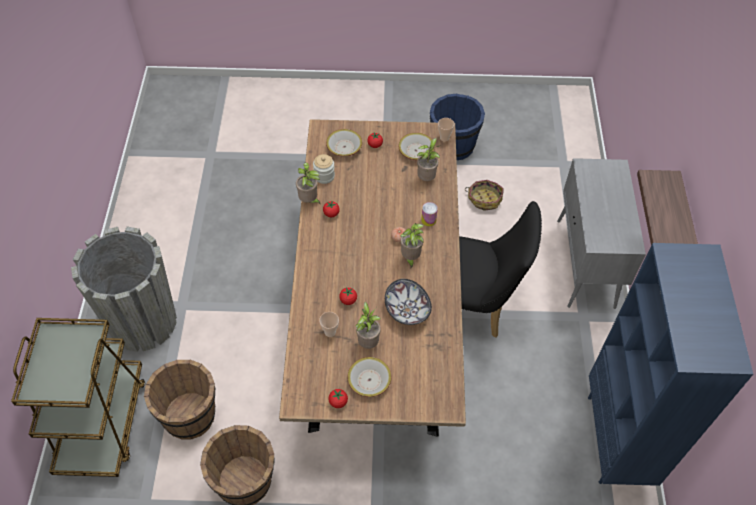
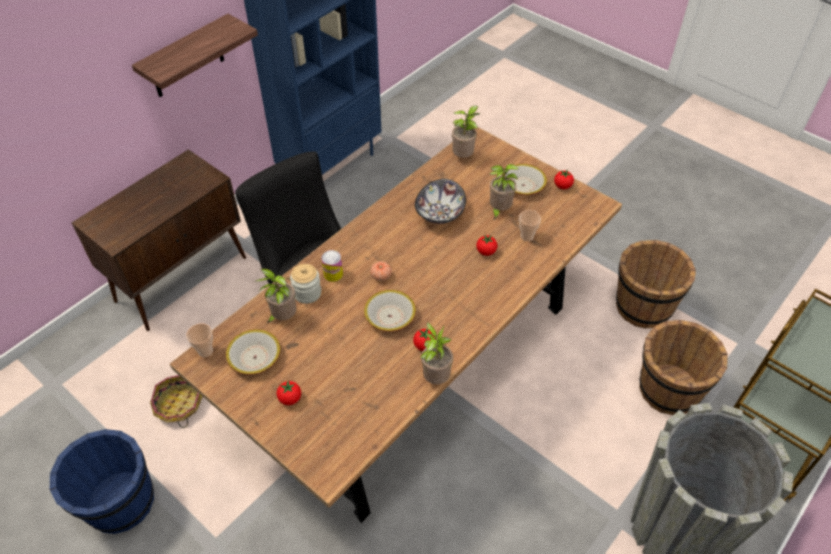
camera: 140 degrees left, 5 degrees down
jar [313,154,335,184] -> jar moved to [290,264,321,304]
bowl [326,129,362,157] -> bowl moved to [364,290,416,332]
potted plant [400,223,424,268] -> potted plant moved to [452,105,480,158]
grey cabinet [557,158,646,309] -> brown cabinet [72,149,246,331]

